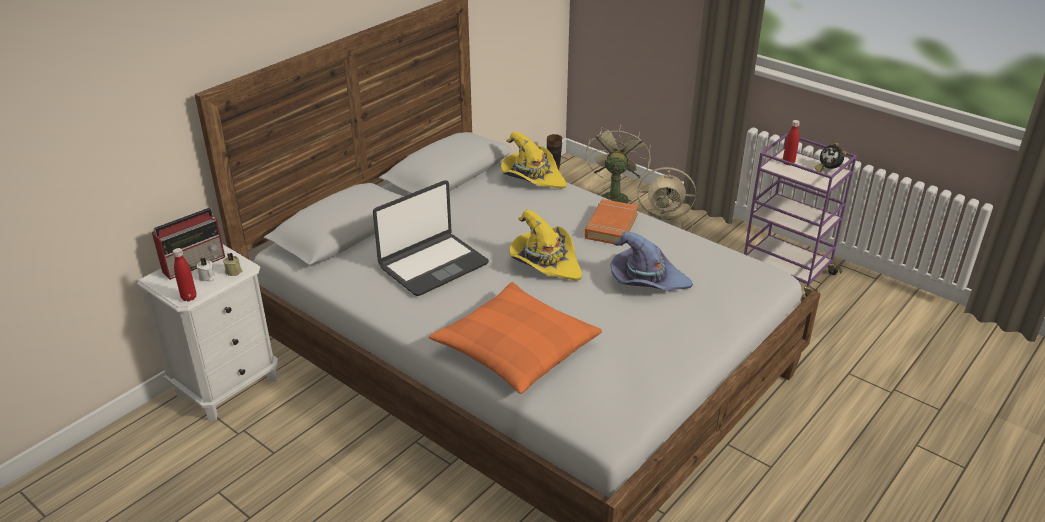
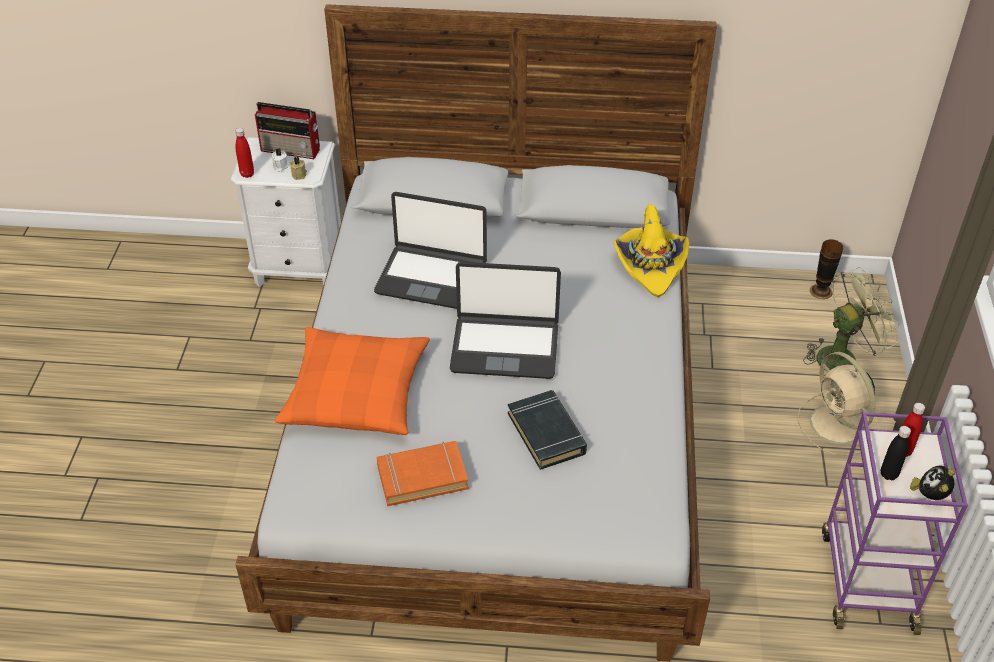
camera: 55 degrees right, 10 degrees up
yellow hat [510,210,582,281] -> laptop [450,262,561,379]
orange book [585,199,638,246] -> orange book moved to [377,441,469,506]
purple hat [611,232,693,291] -> black book [508,390,587,470]
none -> black bottle [881,426,911,481]

